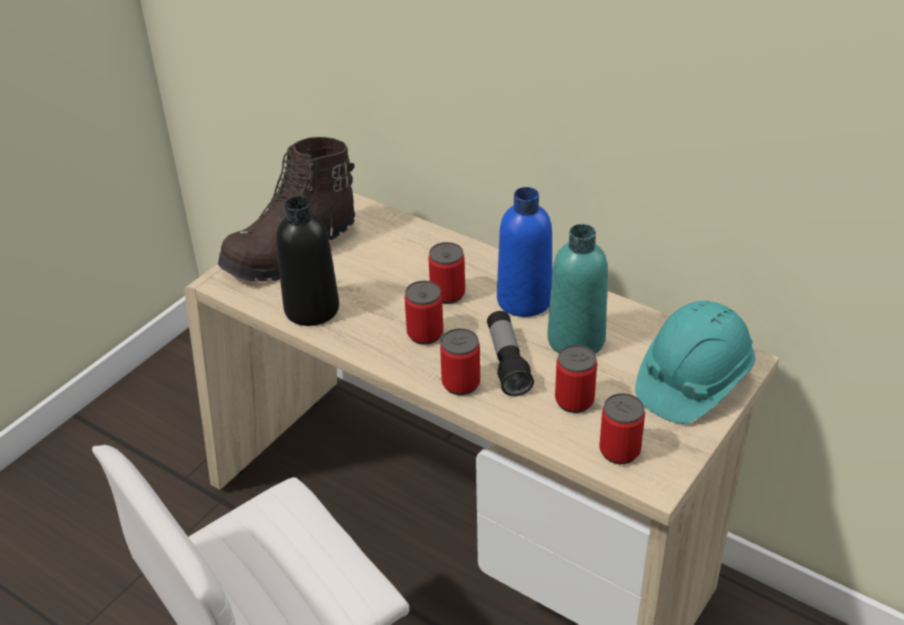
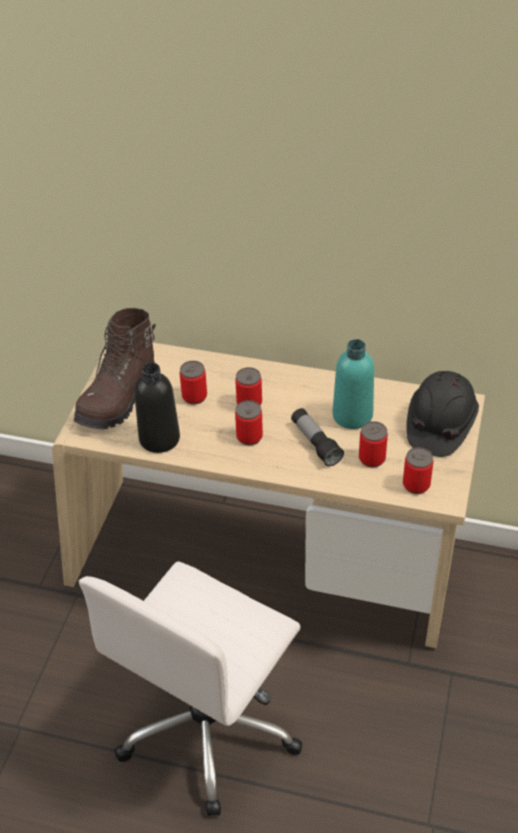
camera: 20 degrees left, 5 degrees up
can [440,328,480,395] -> can moved to [180,361,207,404]
blue bottle [497,187,552,317] -> none
turquoise hard hat [635,301,755,424] -> black hard hat [406,371,479,457]

